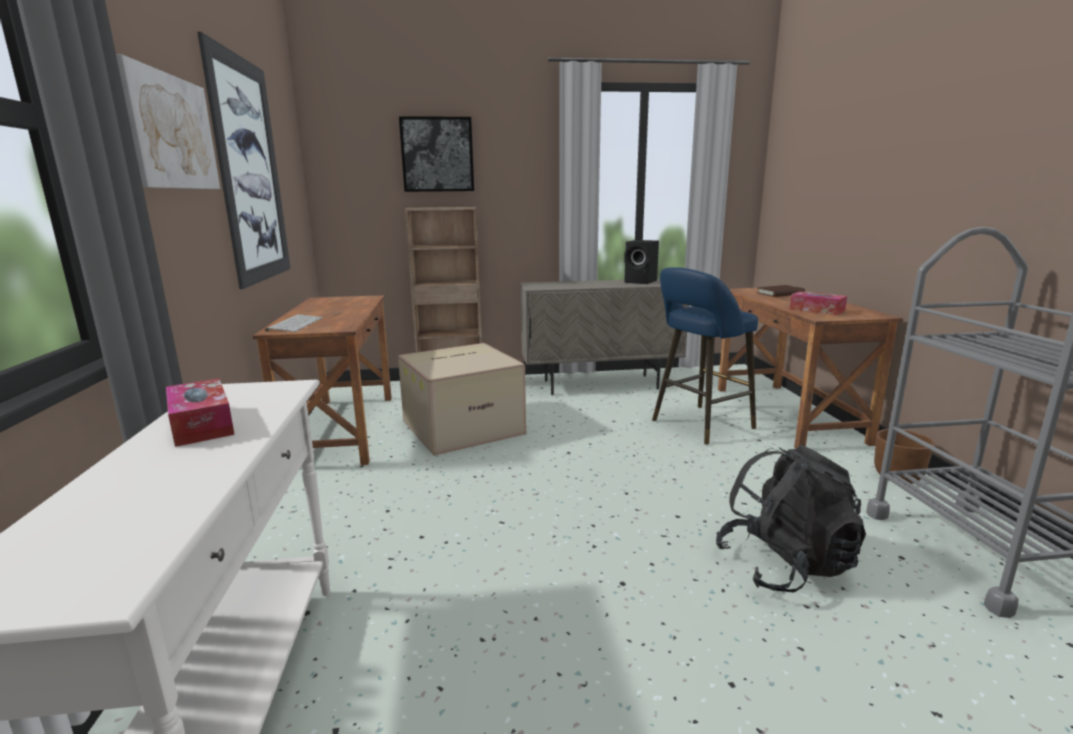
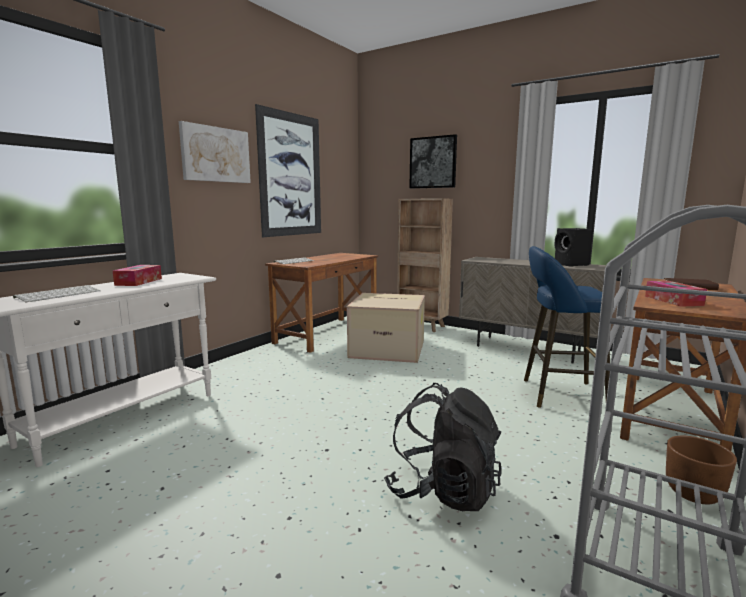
camera: 40 degrees right, 5 degrees down
none -> keyboard [13,285,101,302]

